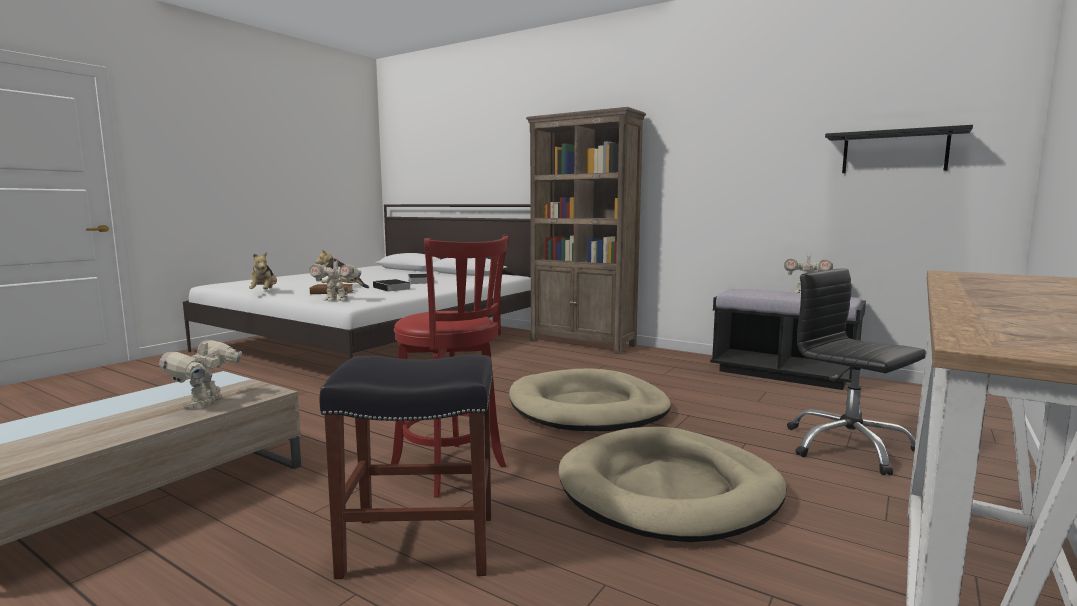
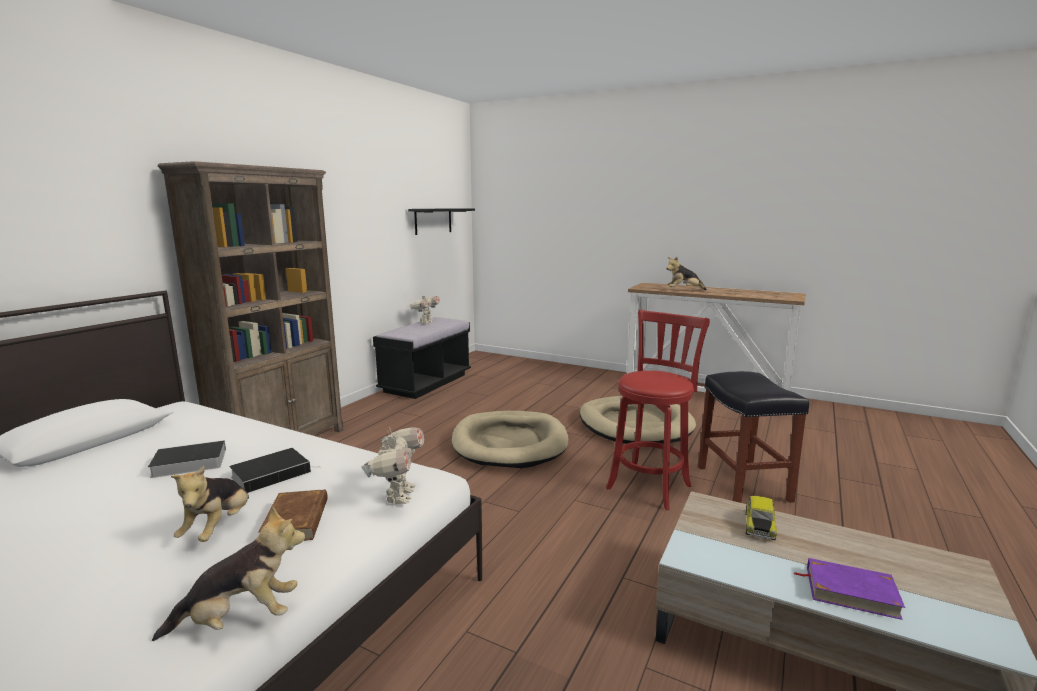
camera: 95 degrees left, 5 degrees up
toy robot [159,335,242,408] -> toy car [745,496,777,540]
black office chair [787,268,926,475] -> none
none -> plush toy [666,257,707,290]
none -> purple book [794,558,905,620]

